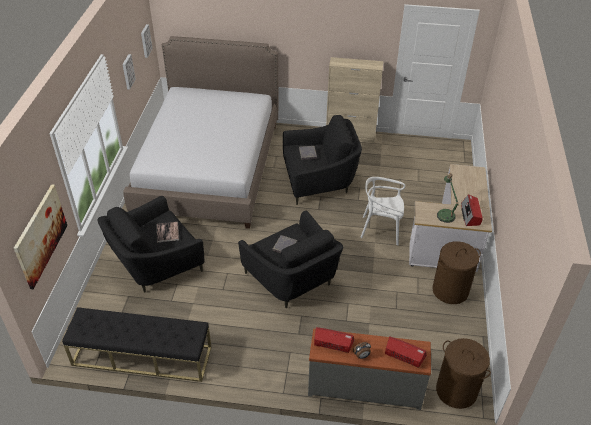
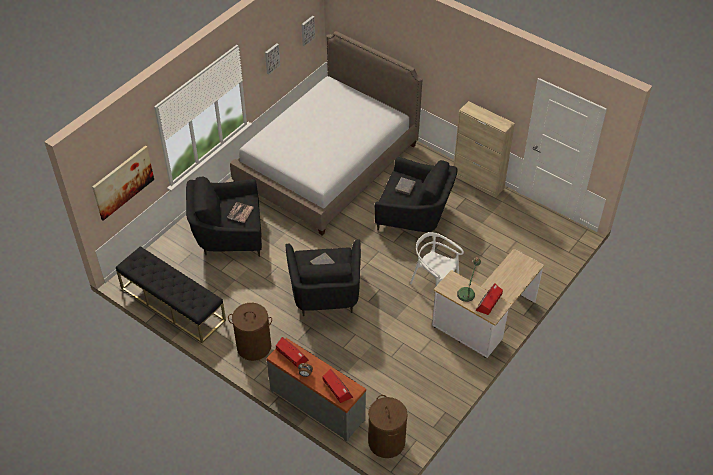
camera: 30 degrees right, 5 degrees up
brown laundry basket [432,241,481,304] -> brown laundry basket moved to [228,303,272,361]

